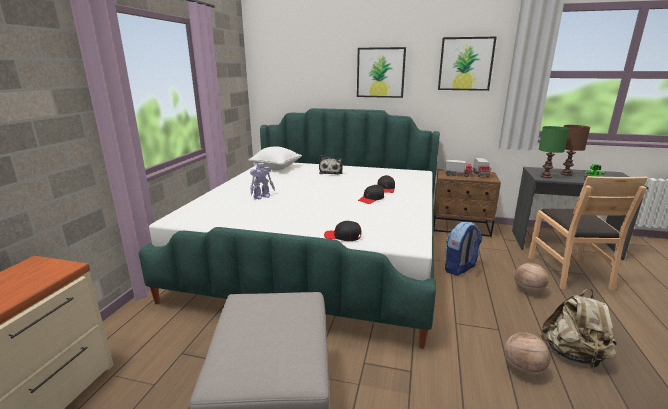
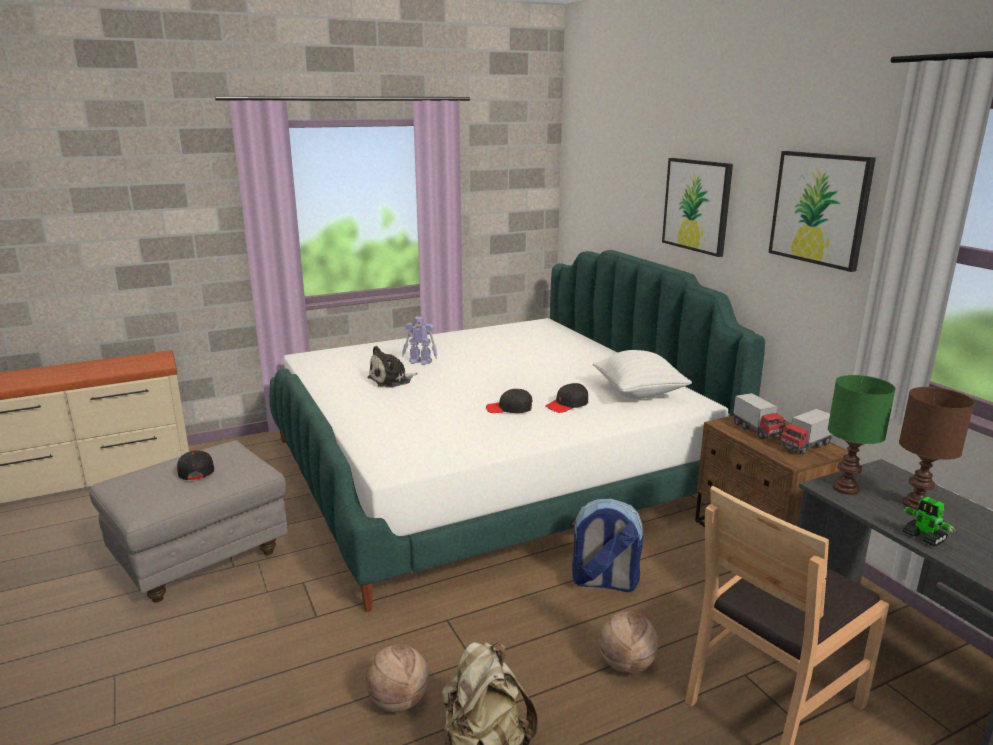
camera: 50 degrees right, 0 degrees up
white pillow [248,147,302,170] -> white pillow moved to [593,350,692,399]
plush toy [319,155,343,175] -> plush toy moved to [367,346,418,388]
black cap [324,221,362,241] -> black cap moved to [177,450,214,480]

